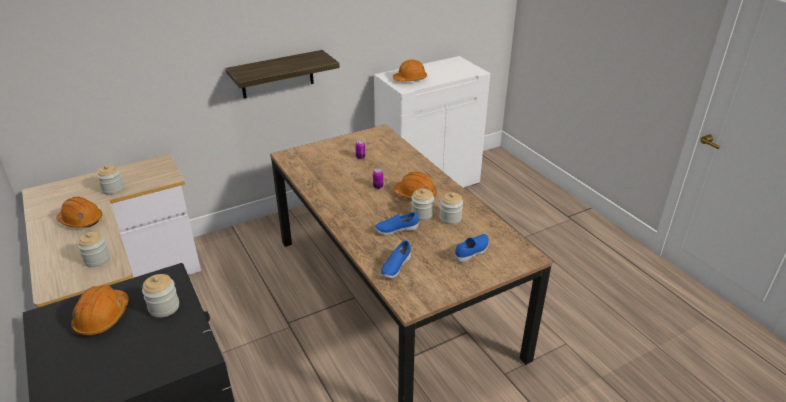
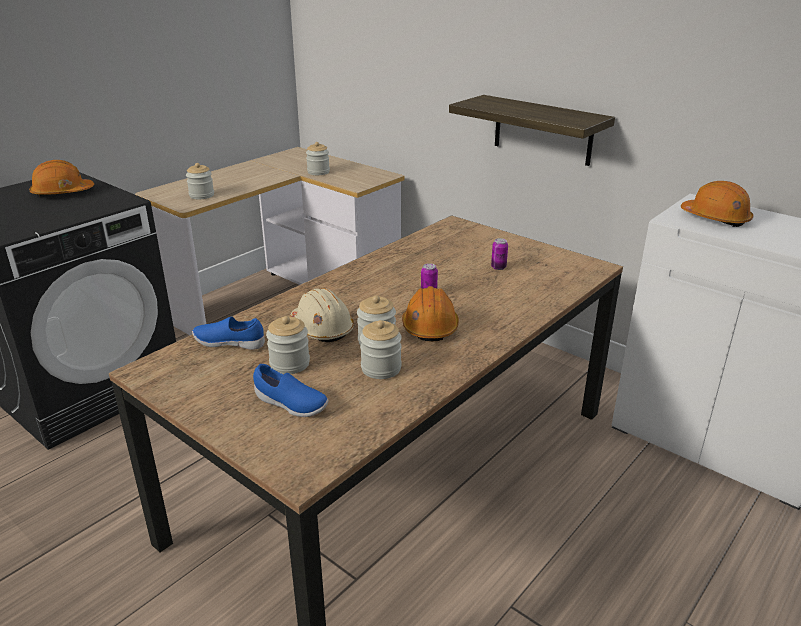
camera: 70 degrees right, 5 degrees down
orange hard hat [56,197,103,228] -> none
jar [142,274,179,318] -> jar moved to [266,316,310,374]
blue shoe [375,212,419,235] -> beige hard hat [290,288,354,342]

